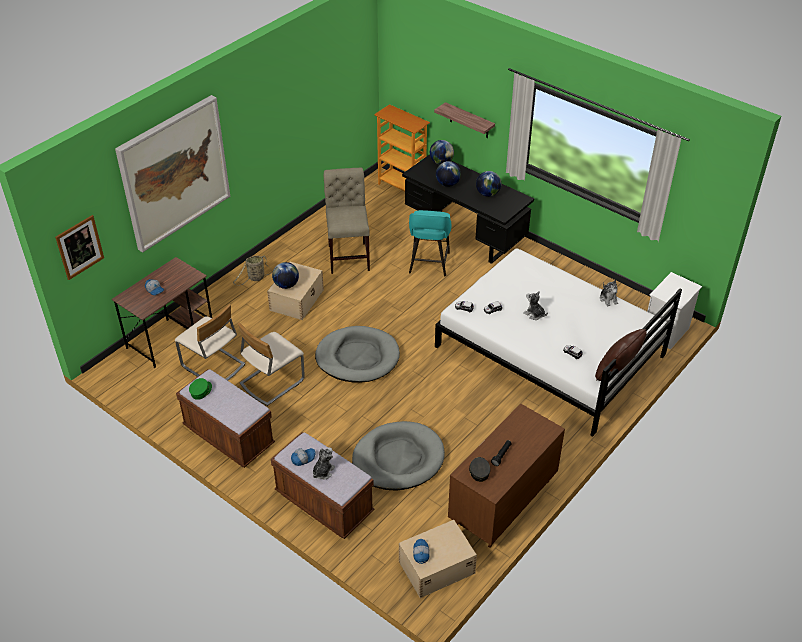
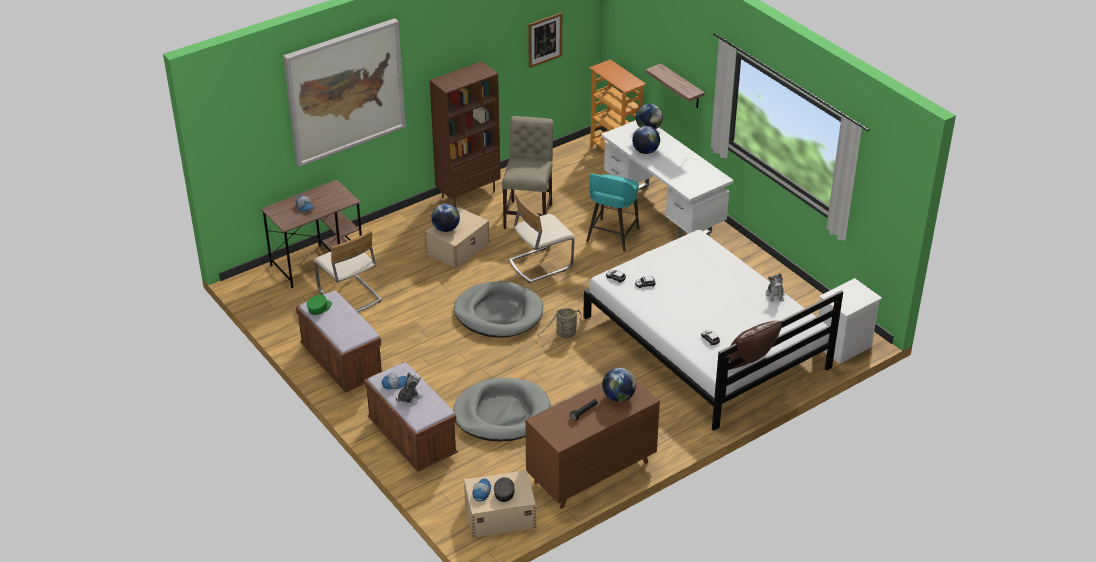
camera: 15 degrees right, 5 degrees down
picture [55,215,104,280] -> picture moved to [528,12,562,68]
basket [233,256,271,286] -> basket moved to [538,308,586,340]
beige chair [238,322,305,406] -> beige chair moved to [509,194,575,283]
black desk [402,154,534,264] -> white desk [601,120,734,238]
grey cap [469,457,490,482] -> grey cap moved to [494,477,515,502]
globe [476,171,501,197] -> globe moved to [602,368,636,402]
plush toy [523,291,548,320] -> none
none -> brown bookcase [430,61,501,208]

